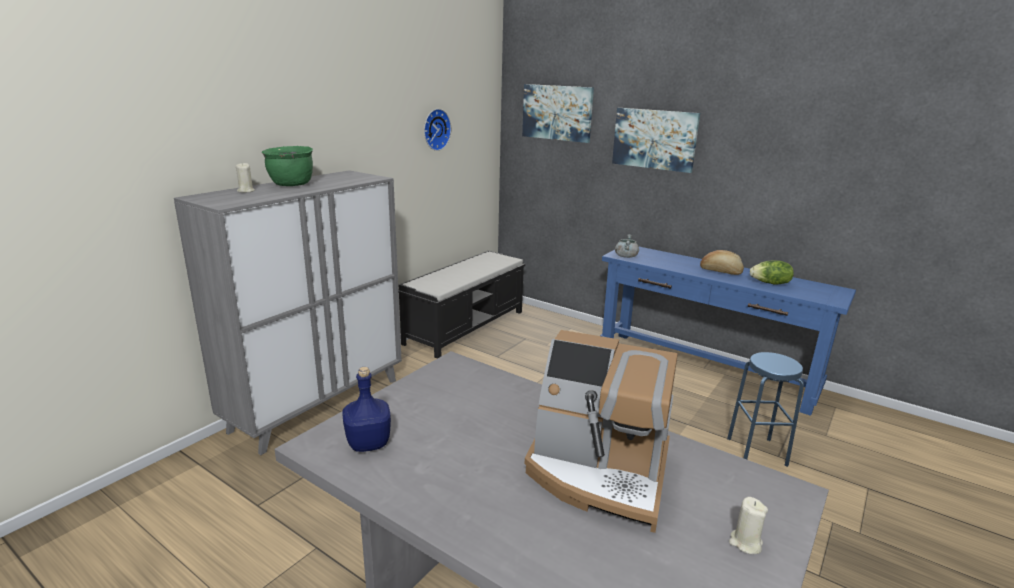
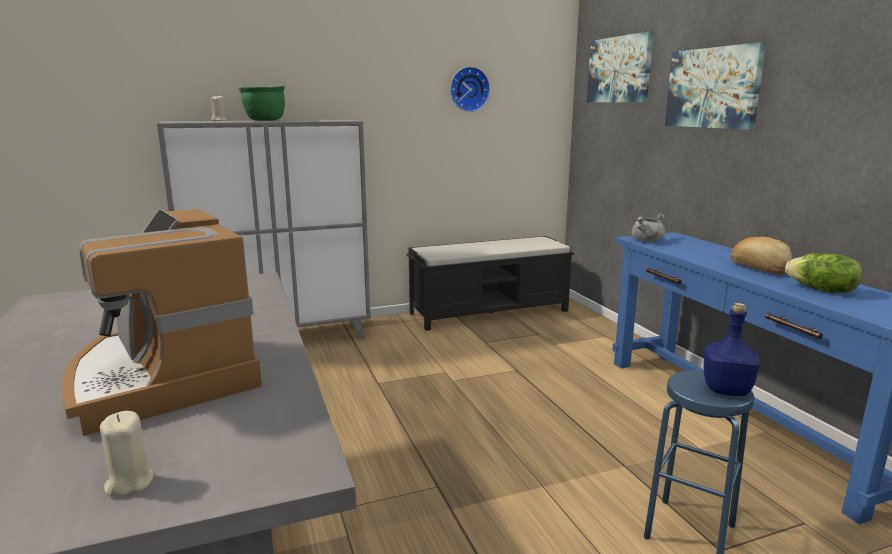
camera: 35 degrees right, 5 degrees down
blue bottle [342,367,391,452] -> blue bottle moved to [704,303,760,396]

